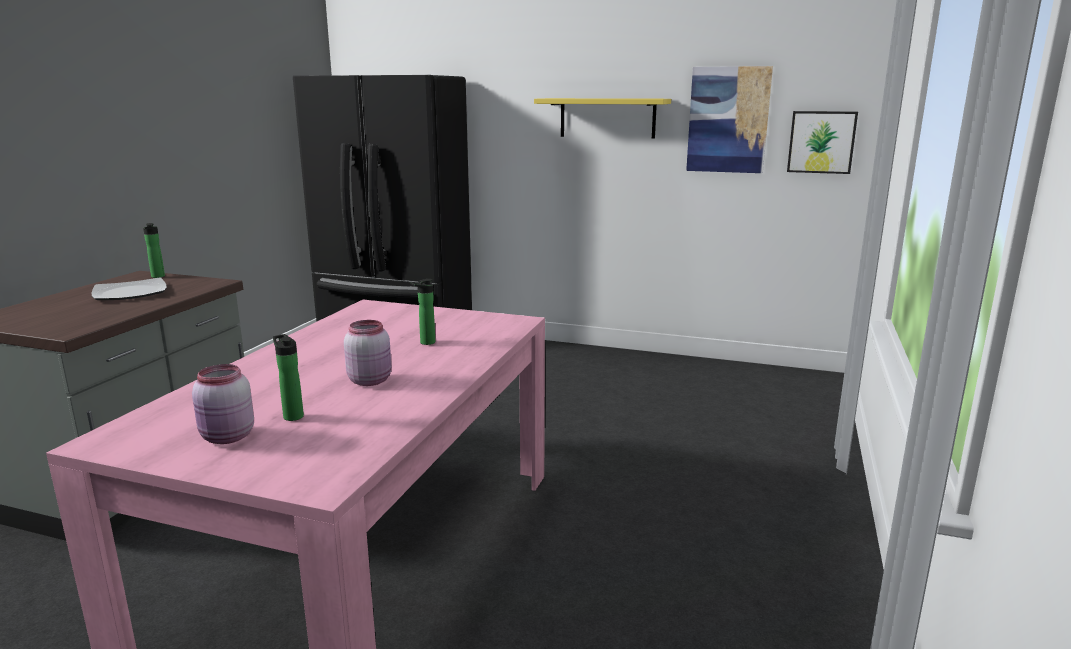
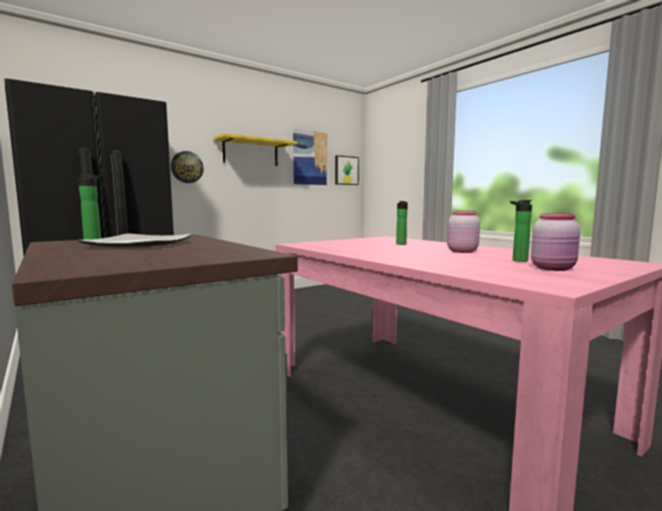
camera: 55 degrees left, 10 degrees down
none -> wall clock [171,151,204,183]

